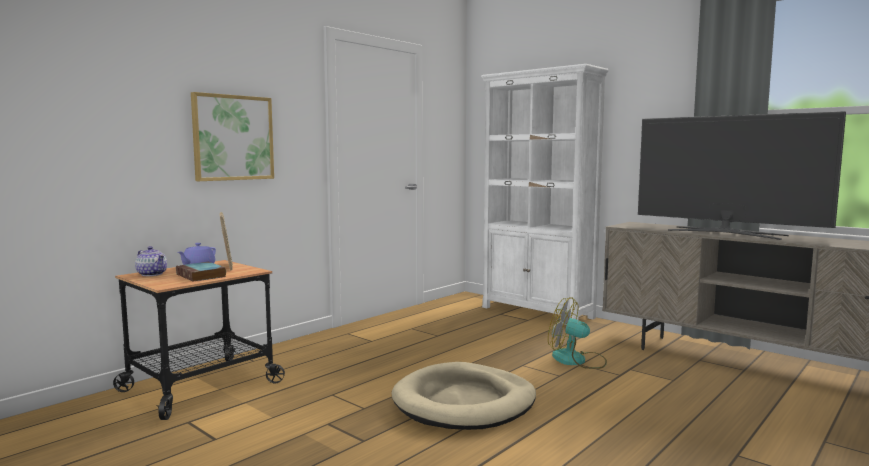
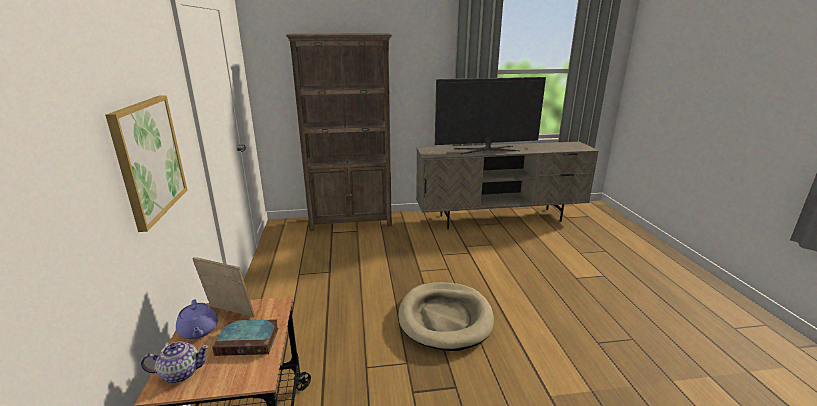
camera: 50 degrees left, 15 degrees up
white bookcase [481,64,609,320] -> brown bookcase [286,33,392,231]
fan [548,297,607,369] -> none

